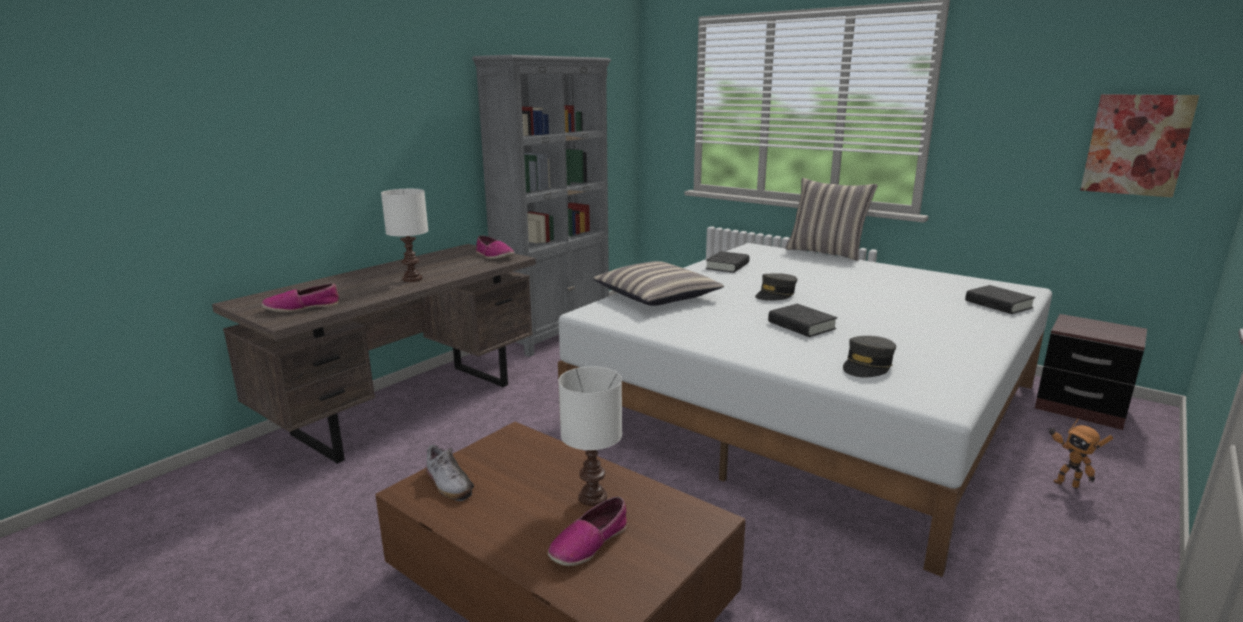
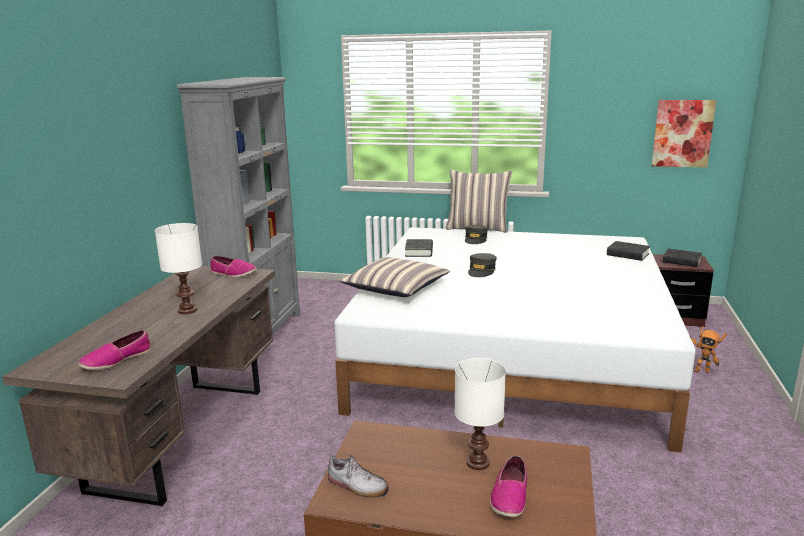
camera: 25 degrees left, 0 degrees up
black book [768,304,838,337] -> black book moved to [663,249,702,267]
grey cap [843,336,896,377] -> grey cap moved to [465,225,488,244]

